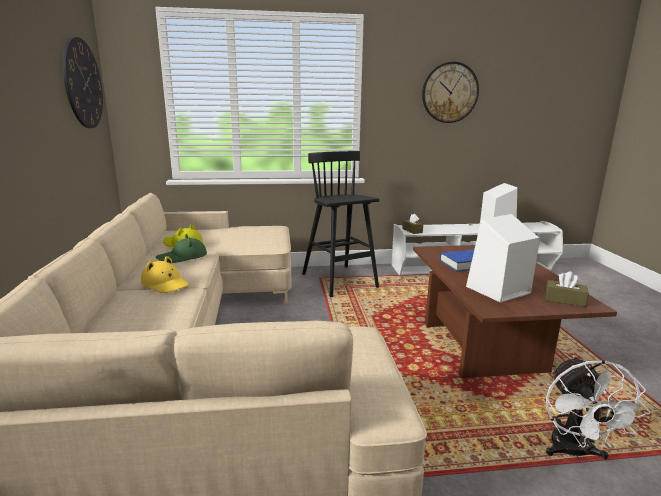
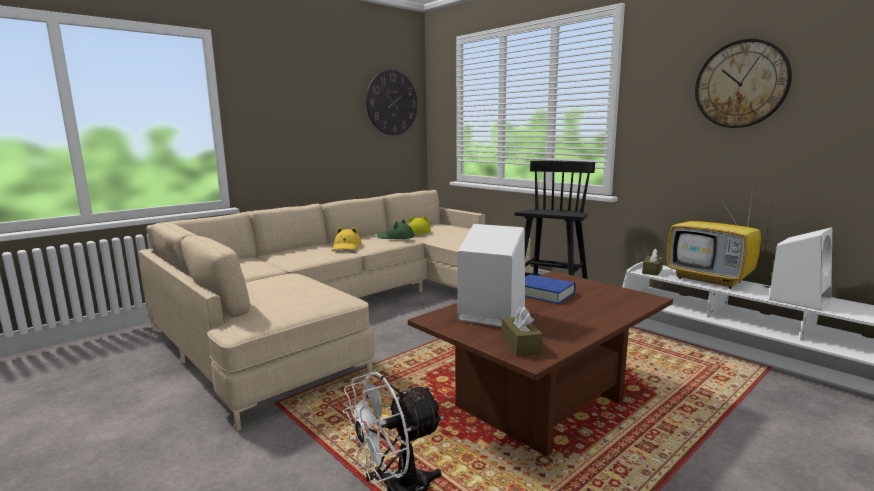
camera: 55 degrees right, 5 degrees down
none -> television [667,189,761,289]

